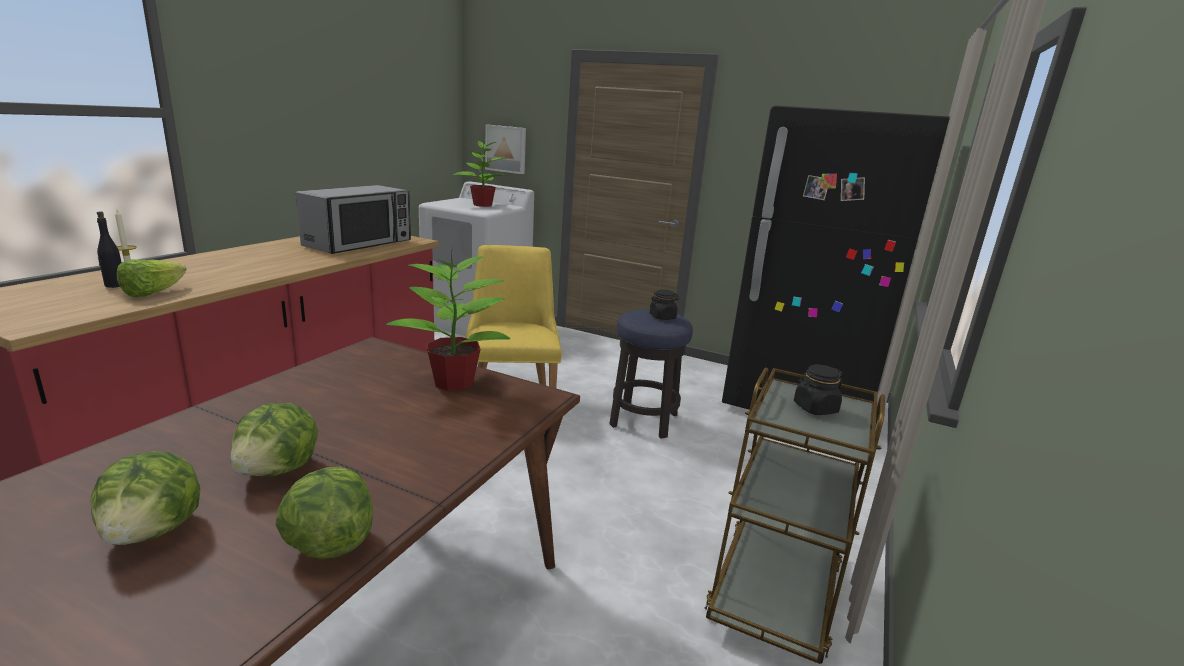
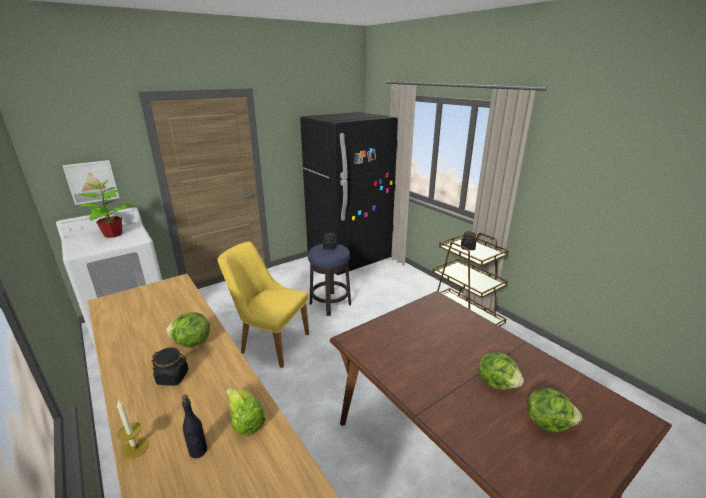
camera: 60 degrees left, 5 degrees up
lettuce [275,467,373,560] -> lettuce moved to [166,312,210,347]
microwave [296,185,411,254] -> none
potted plant [386,246,510,391] -> none
none -> black jar [152,347,189,385]

